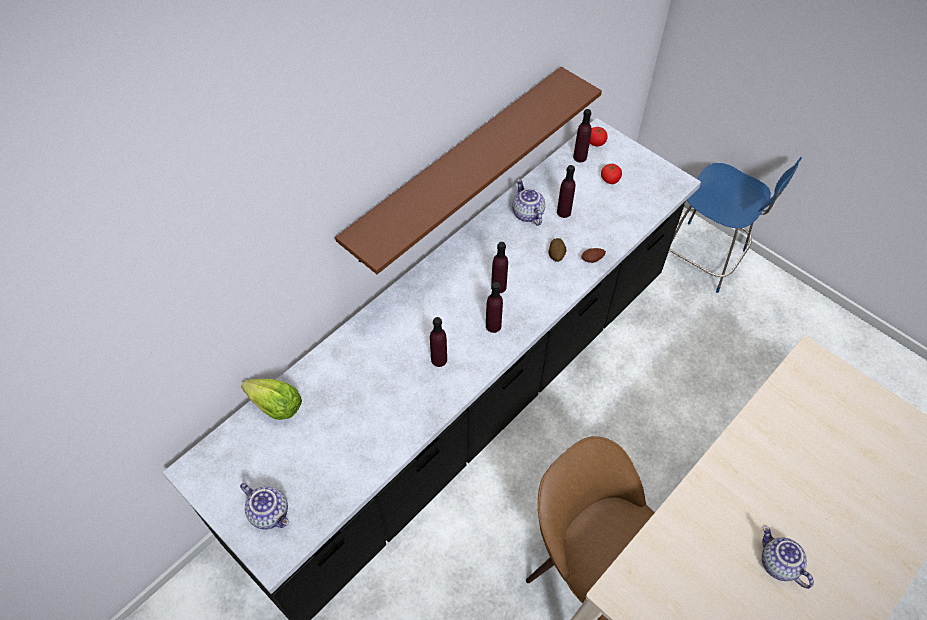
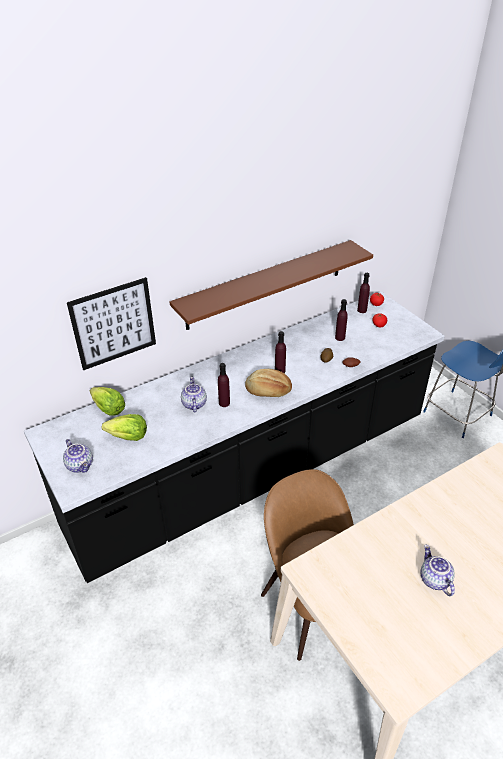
camera: 15 degrees right, 15 degrees down
purple bottle [486,282,503,333] -> bread [245,369,292,397]
teapot [512,179,545,226] -> teapot moved to [181,377,207,413]
none -> picture [67,277,156,370]
none -> lettuce [102,414,147,441]

